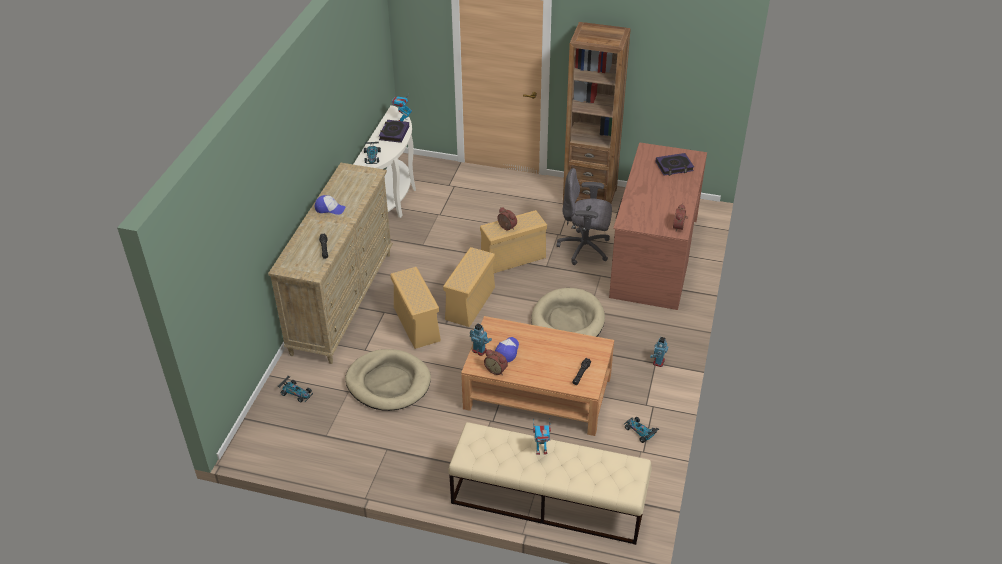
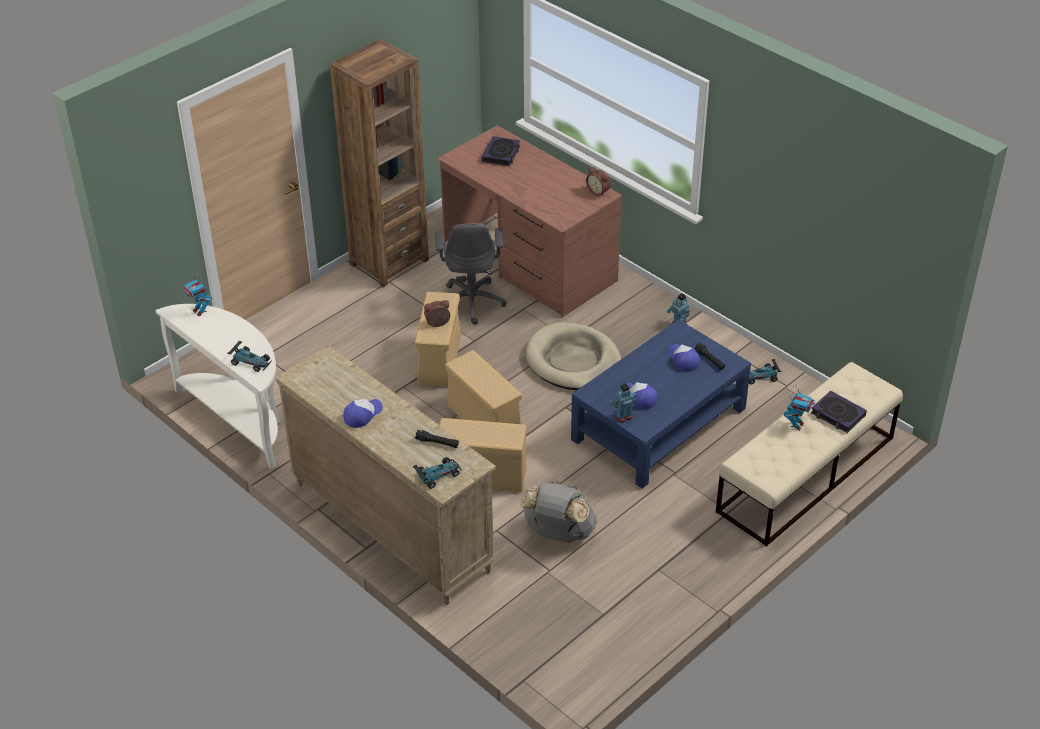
camera: 60 degrees left, 0 degrees up
toy car [278,376,313,402] -> toy car moved to [413,457,462,489]
beige dog bed [345,349,431,411] -> grey backpack [520,481,597,543]
book [379,120,409,143] -> book moved to [811,391,867,433]
brown coffee table [461,316,614,436] -> blue coffee table [571,319,751,489]
alarm clock [484,349,508,375] -> none
grey office chair [556,168,612,265] -> grey office chair turned 45 degrees counterclockwise [435,223,507,325]
none -> cap [668,344,700,372]

